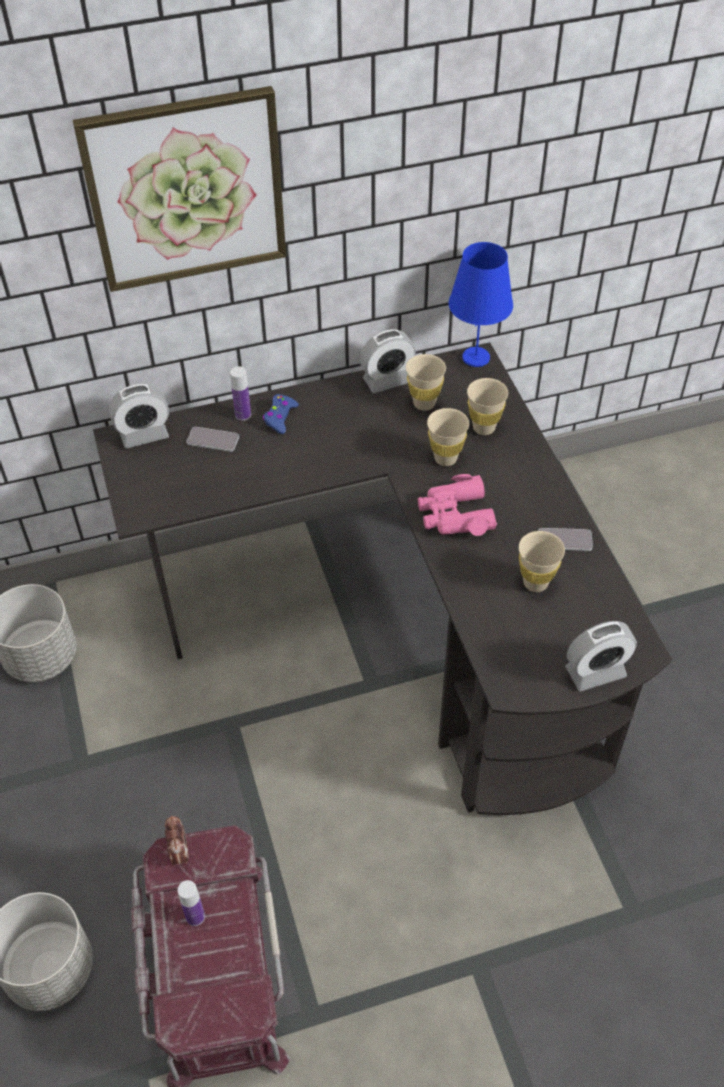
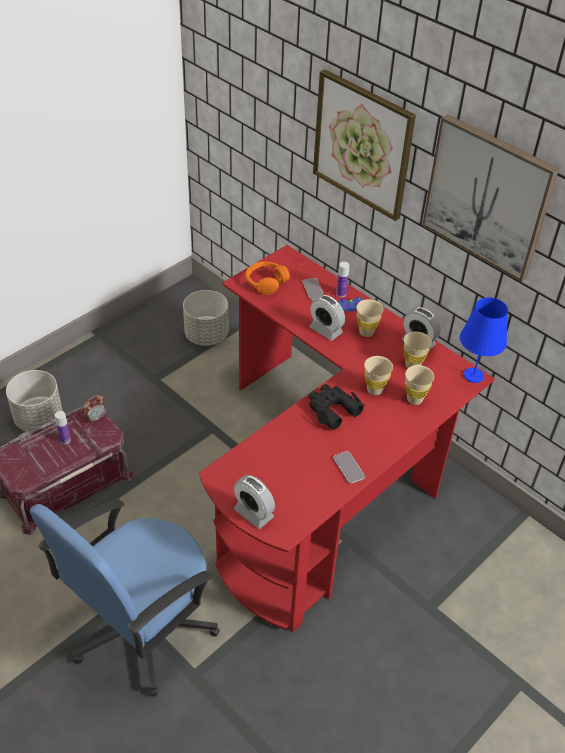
camera: 60 degrees right, 5 degrees down
black desk [93,342,672,815] -> red desk [199,245,495,632]
alarm clock [109,384,169,449] -> alarm clock moved to [310,295,345,341]
pink binoculars [418,474,497,536] -> black binoculars [308,384,364,430]
beige cup [519,531,565,592] -> beige cup moved to [357,299,383,337]
none -> blue office chair [30,499,220,697]
none -> orange headphones [246,262,290,295]
none -> picture [422,114,559,282]

